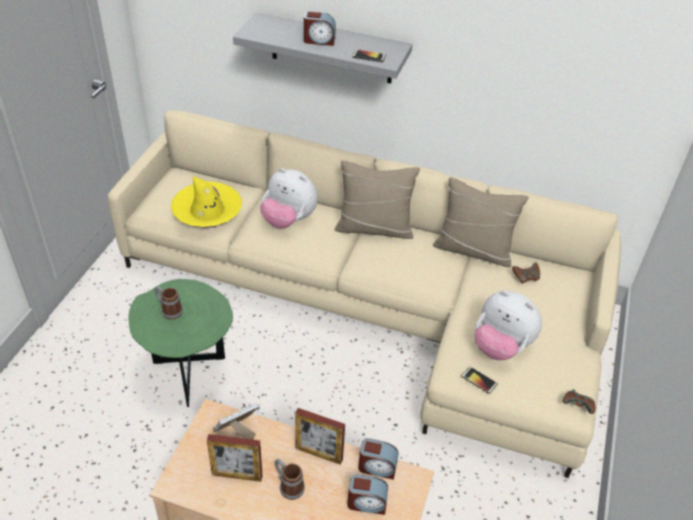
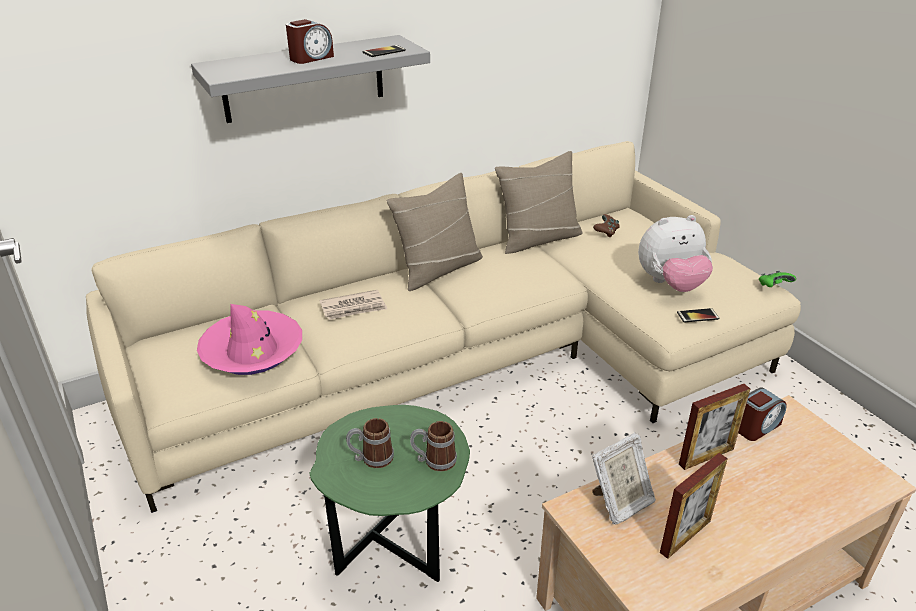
camera: 45 degrees left, 10 degrees down
yellow hat [171,176,242,228] -> pink hat [197,304,302,375]
picture frame [213,403,260,440] -> picture frame turned 135 degrees counterclockwise [592,433,656,524]
plush toy [260,168,318,229] -> newspaper [319,290,387,320]
mug [274,459,305,500] -> mug moved to [410,421,457,471]
alarm clock [347,474,388,515] -> none
brown game controller [563,389,596,414] -> green game controller [759,271,796,287]

